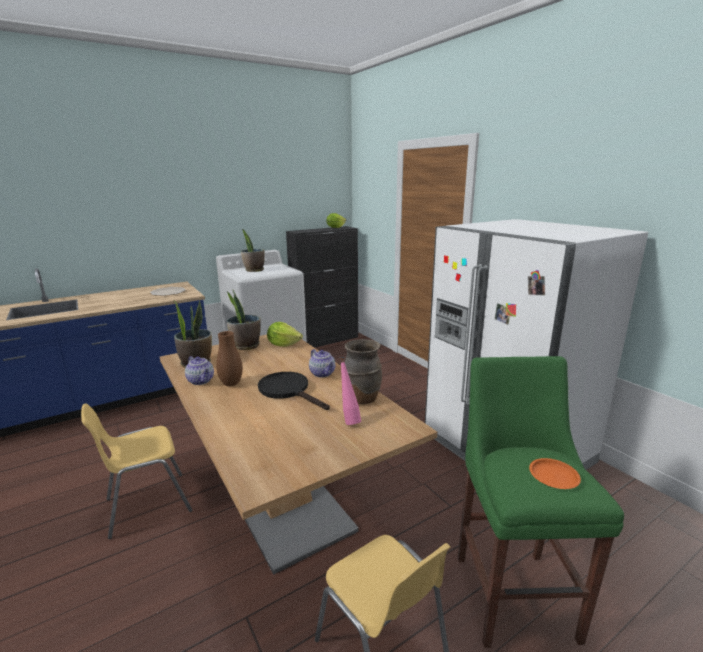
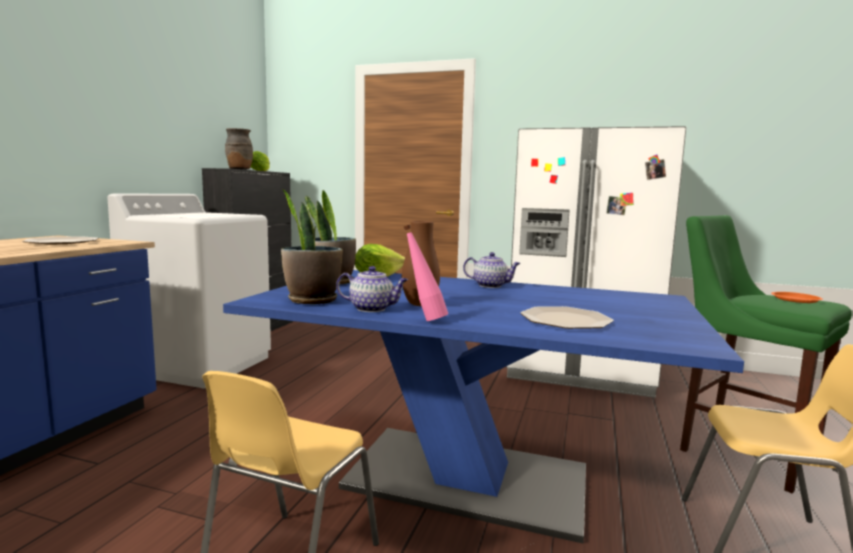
camera: 40 degrees left, 10 degrees down
brown dining table [160,335,437,575] -> blue dining table [223,270,744,543]
potted plant [241,229,265,272] -> none
black frying pan [258,372,330,410] -> none
pink bottle [340,357,361,425] -> pink bottle moved to [404,225,448,321]
brown vase [345,339,382,404] -> brown vase moved to [225,128,253,170]
none -> plate [520,306,614,329]

